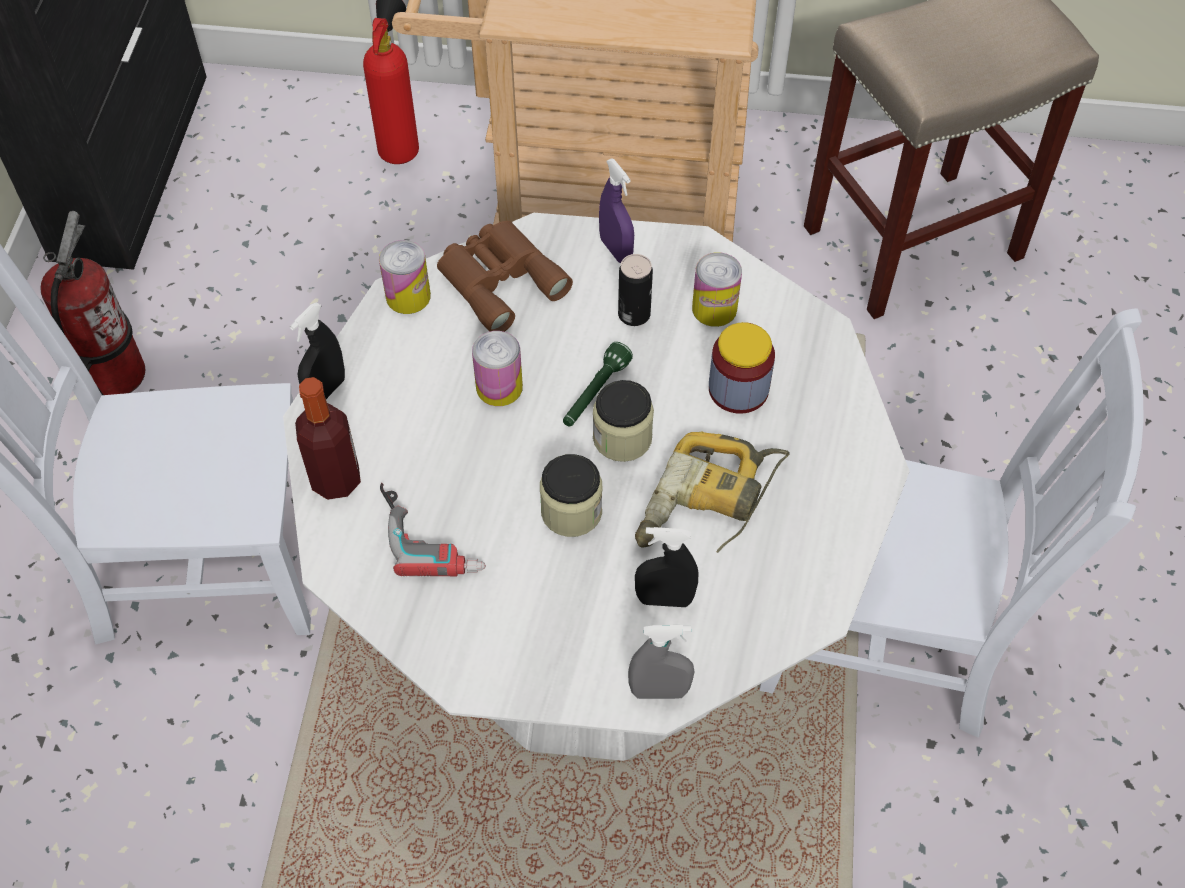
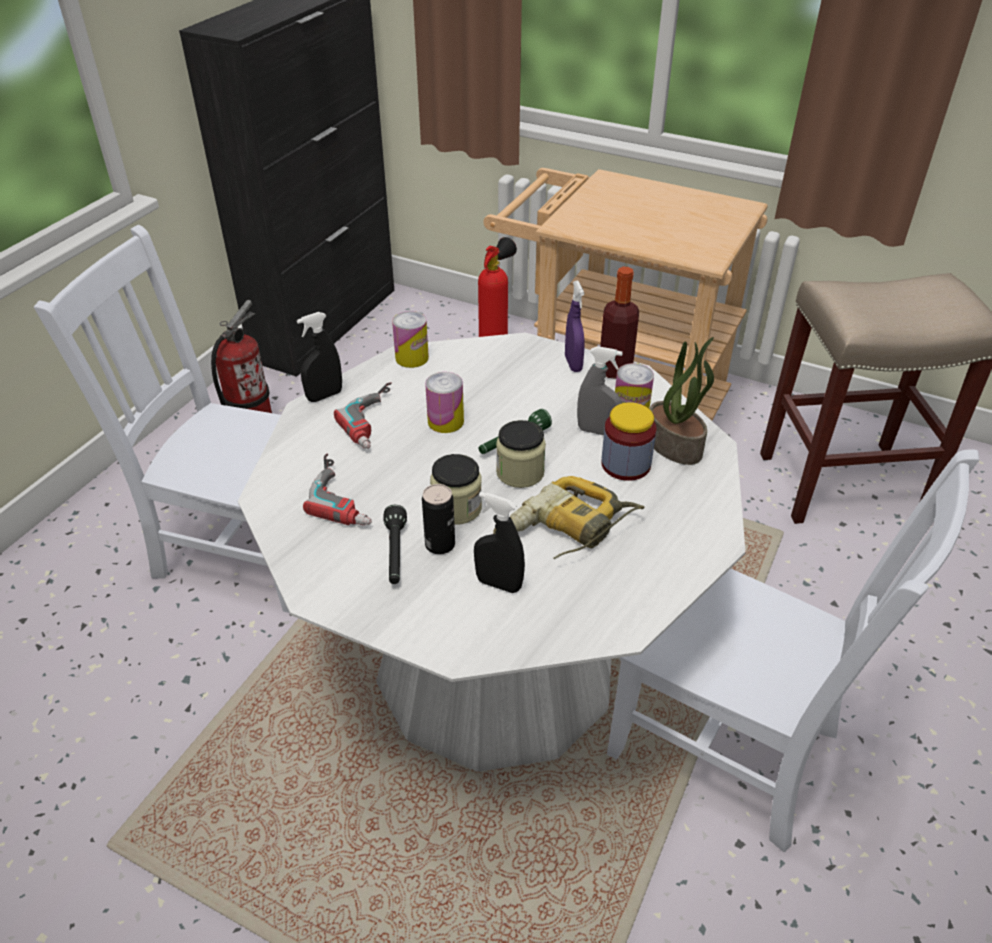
camera: 20 degrees right, 15 degrees down
bottle [295,377,361,500] -> bottle moved to [600,267,639,379]
brown binoculars [437,221,573,332] -> none
can [618,254,653,326] -> can moved to [422,484,455,554]
grey spray bottle [628,625,694,699] -> grey spray bottle moved to [577,346,623,435]
none -> power drill [334,382,392,449]
none -> black flashlight [383,505,407,584]
none -> potted plant [650,337,714,465]

